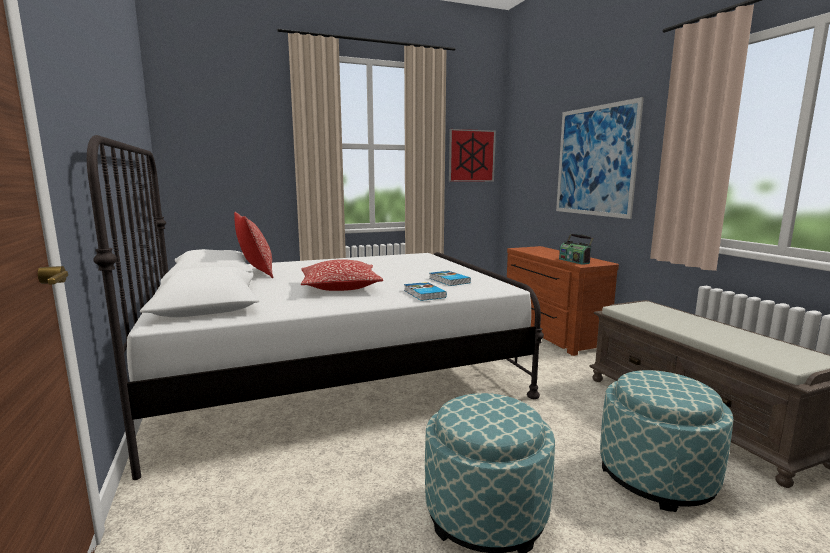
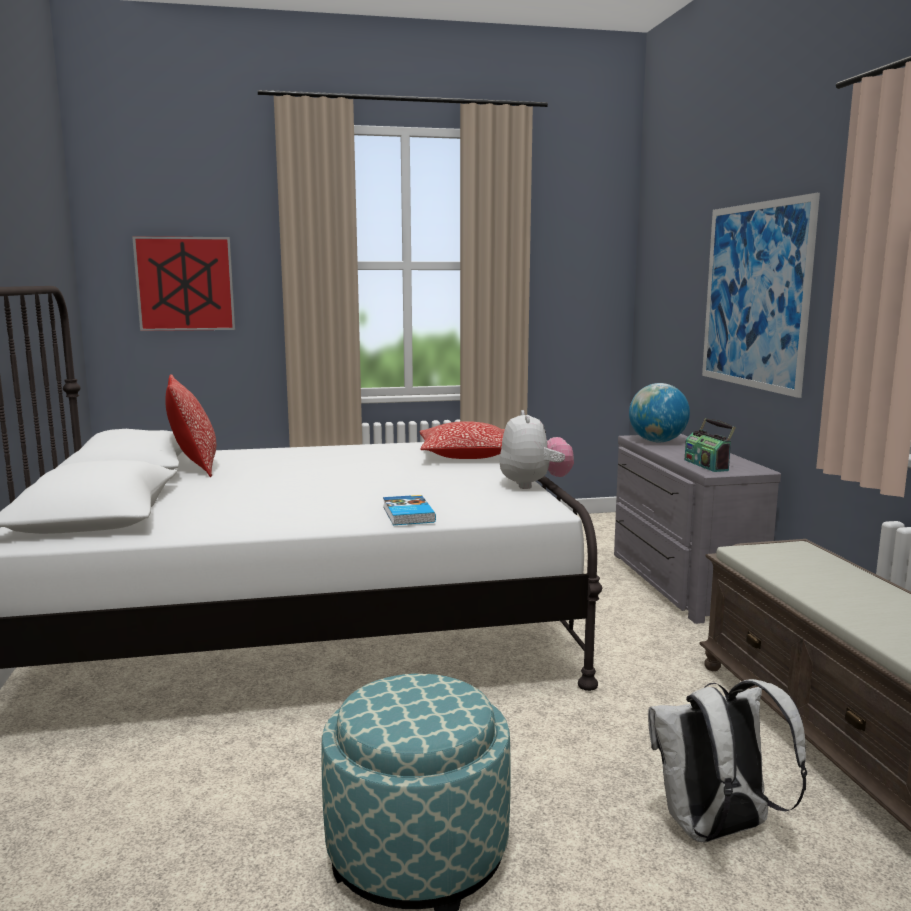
camera: 10 degrees right, 0 degrees up
pillow [301,259,383,291] -> pillow moved to [420,421,505,459]
book [429,271,471,286] -> none
picture [449,129,496,182] -> picture moved to [132,236,235,331]
brown dresser [507,246,619,356] -> grey dresser [614,434,781,624]
ottoman [600,370,734,512] -> white backpack [648,679,807,842]
none -> plush toy [499,410,574,489]
none -> globe [629,383,690,442]

